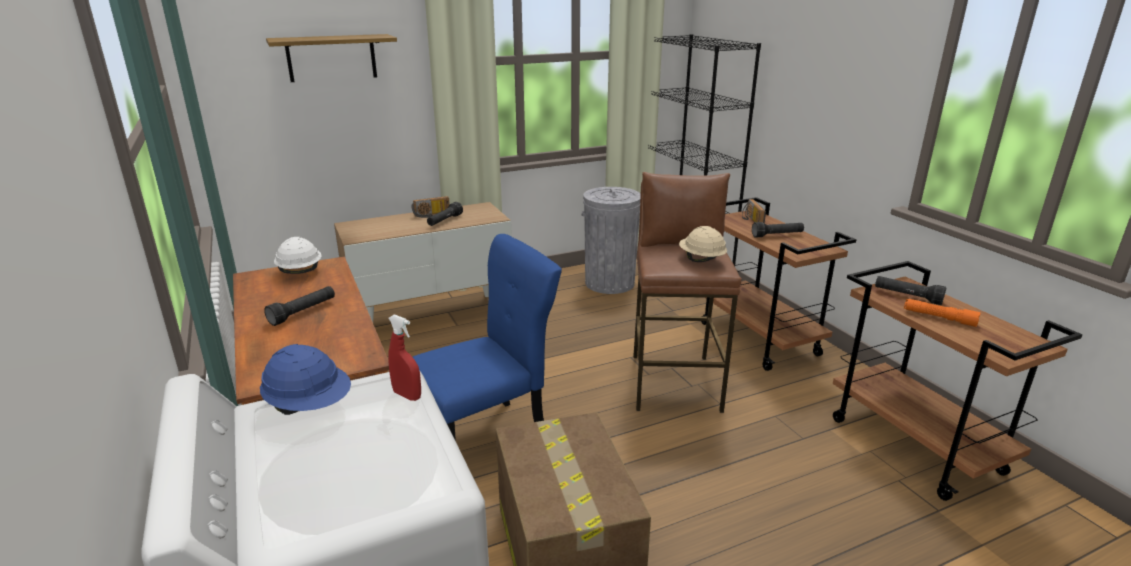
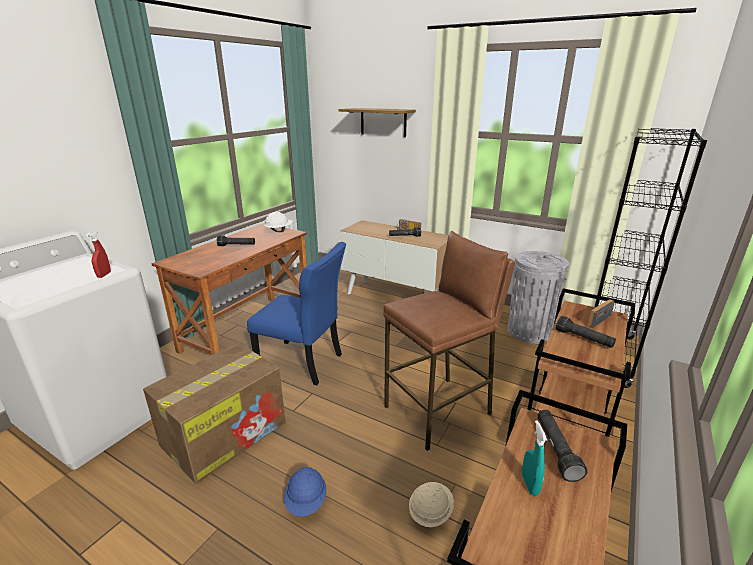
camera: 55 degrees right, 0 degrees up
blue hard hat [260,344,351,415] -> blue hard hat moved to [284,467,326,517]
beige hard hat [679,226,727,262] -> beige hard hat moved to [409,482,454,527]
orange flashlight [904,299,980,327] -> turquoise spray bottle [522,420,547,496]

